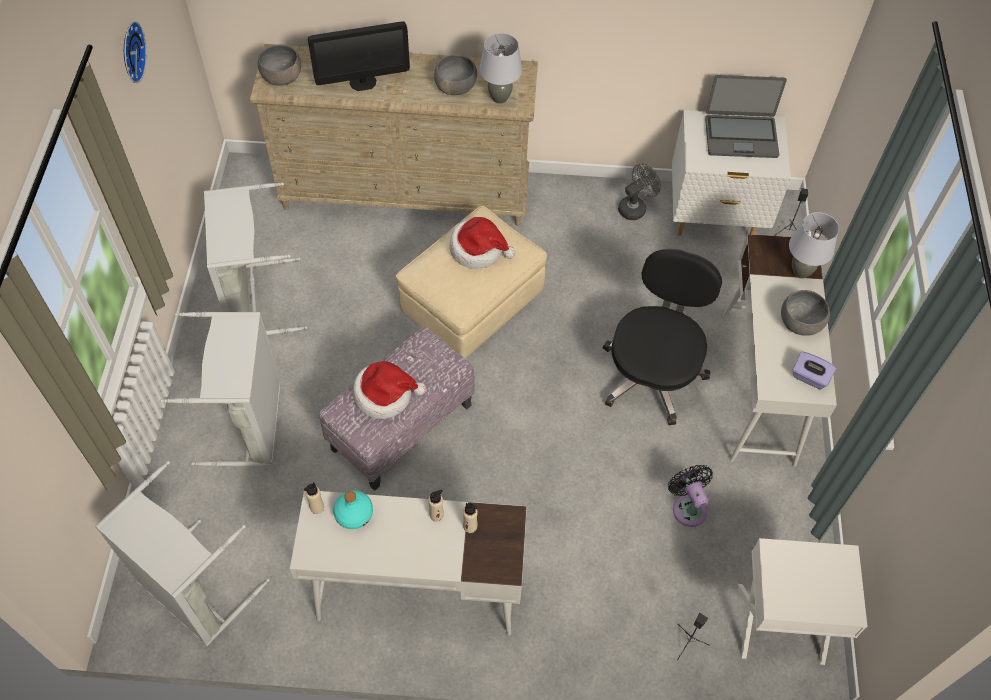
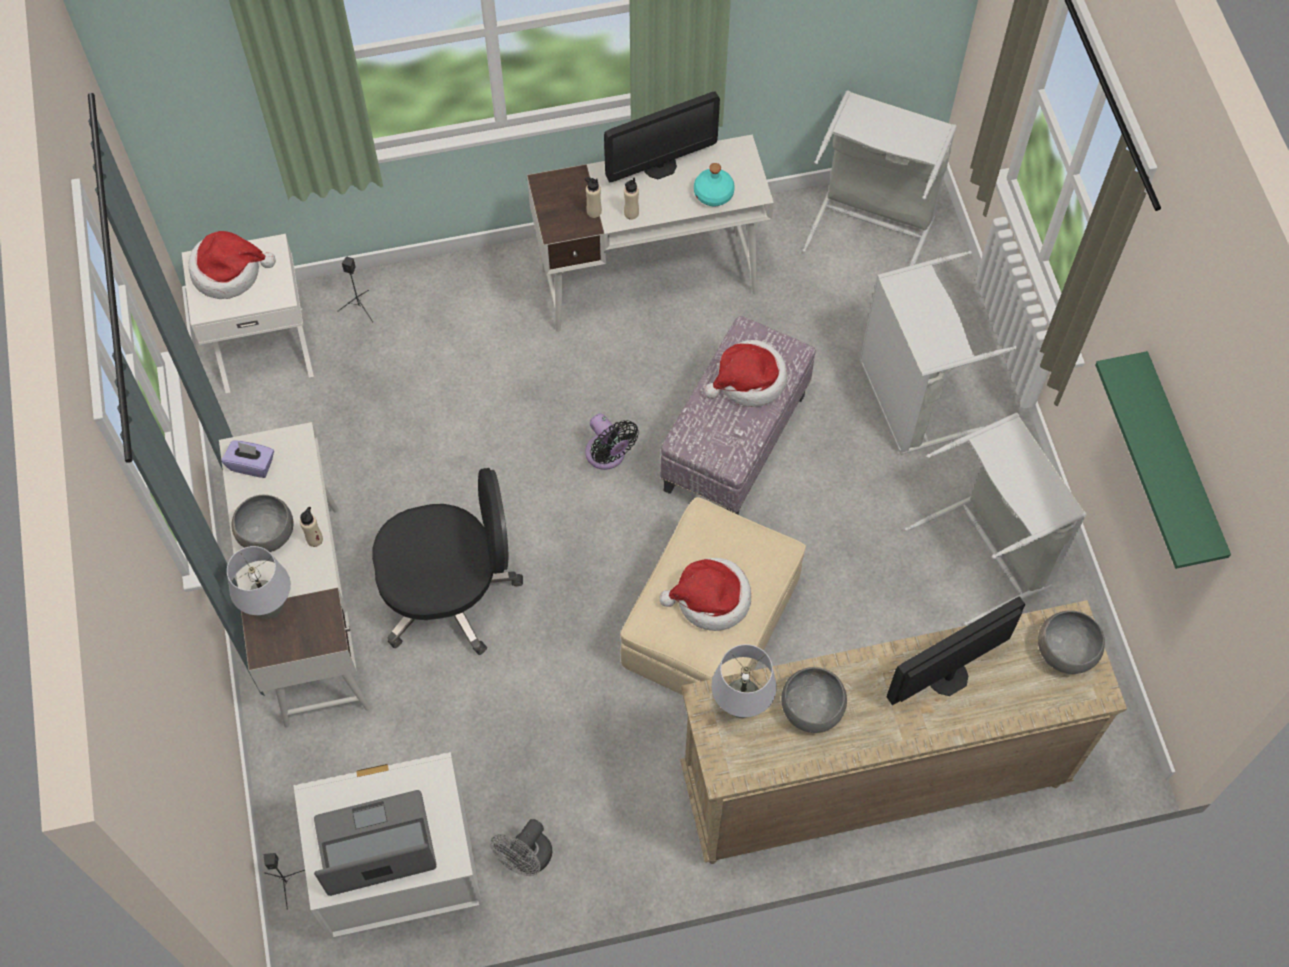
camera: 165 degrees right, 5 degrees up
wall clock [124,21,147,83] -> none
beige bottle [304,483,324,514] -> beige bottle moved to [300,507,323,547]
black office chair [603,248,722,425] -> black office chair turned 105 degrees counterclockwise [372,468,523,655]
black fan [668,465,713,527] -> black fan moved to [585,413,639,470]
none -> hat [189,231,276,299]
none -> monitor [604,91,720,182]
none -> green shelf [1095,351,1231,569]

